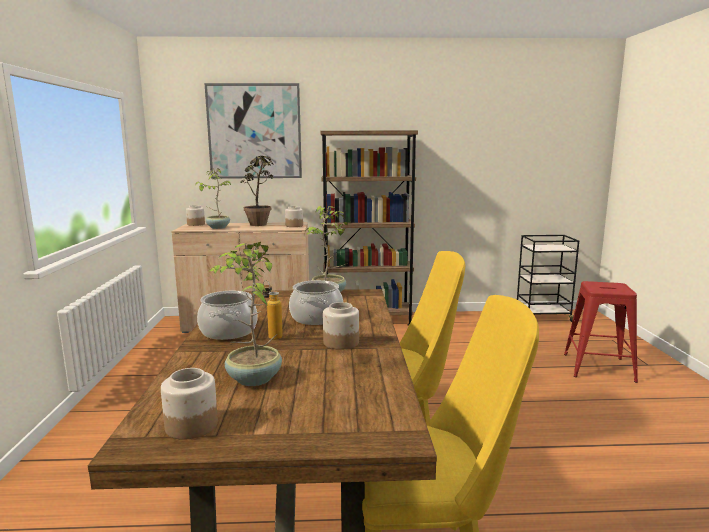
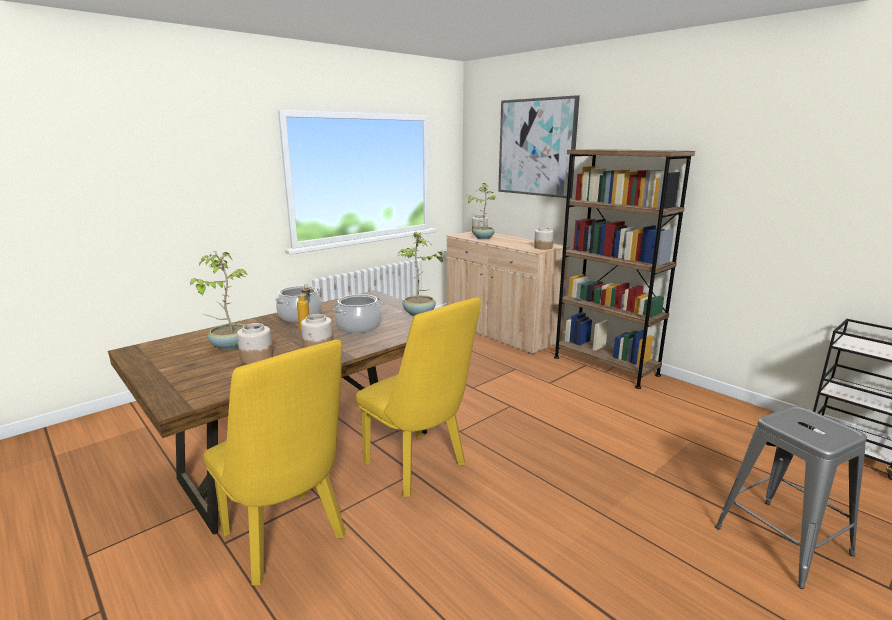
camera: 50 degrees right, 5 degrees up
jar [161,368,218,440] -> jar moved to [237,323,273,364]
potted plant [240,156,274,226] -> none
red stool [564,281,638,383] -> grey stool [715,406,867,589]

